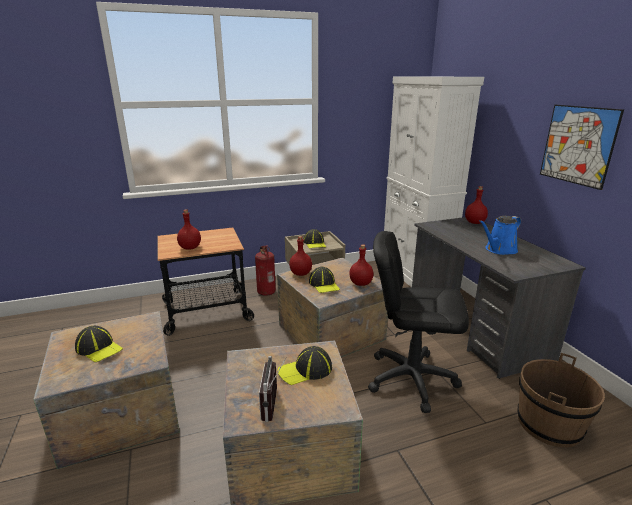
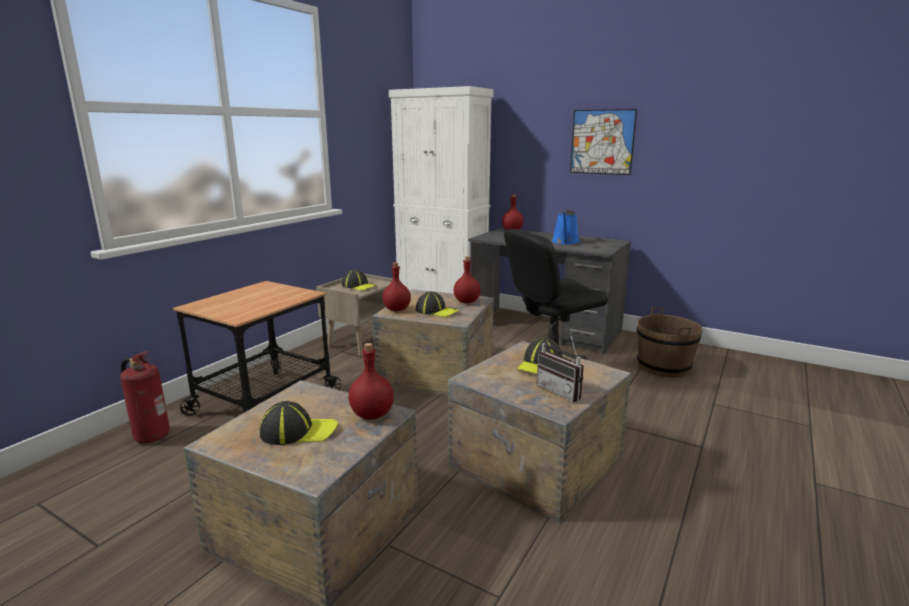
camera: 40 degrees left, 5 degrees down
red bottle [177,209,201,249] -> red bottle moved to [349,343,394,420]
fire extinguisher [255,245,276,296] -> fire extinguisher moved to [120,351,170,443]

